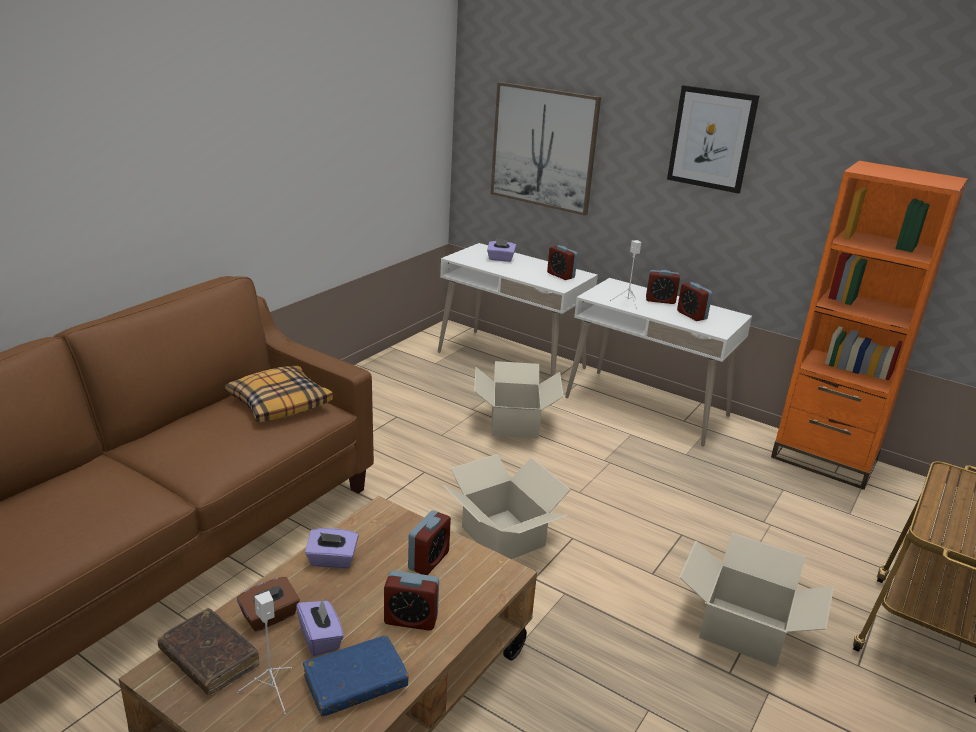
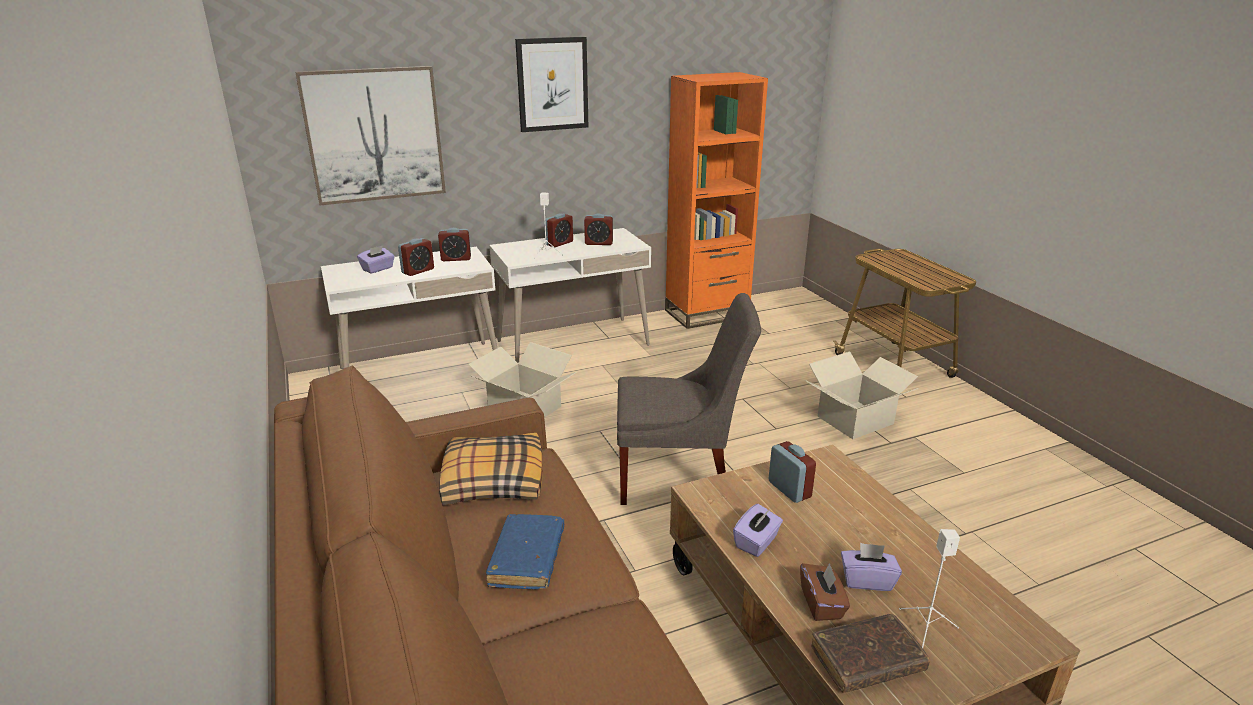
camera: 55 degrees left, 0 degrees up
blue book [303,636,409,716] -> blue book moved to [486,514,564,589]
alarm clock [384,571,439,631] -> alarm clock moved to [398,238,434,276]
cardboard box [443,454,571,559] -> grey chair [617,293,761,505]

